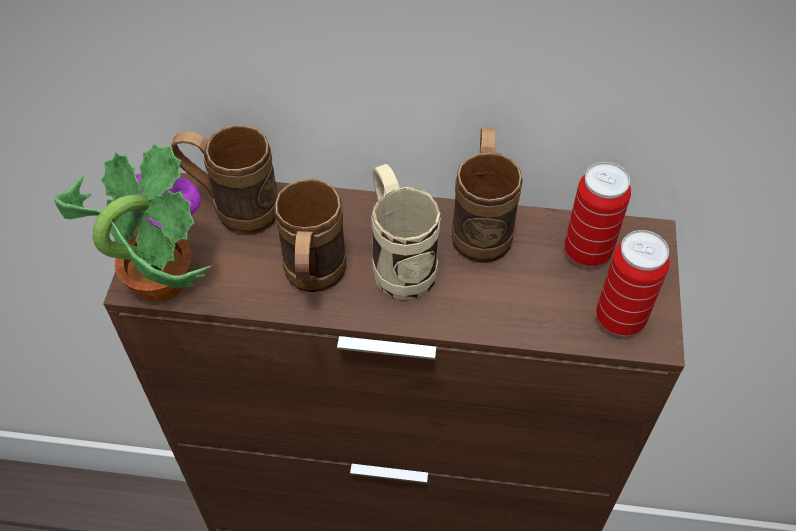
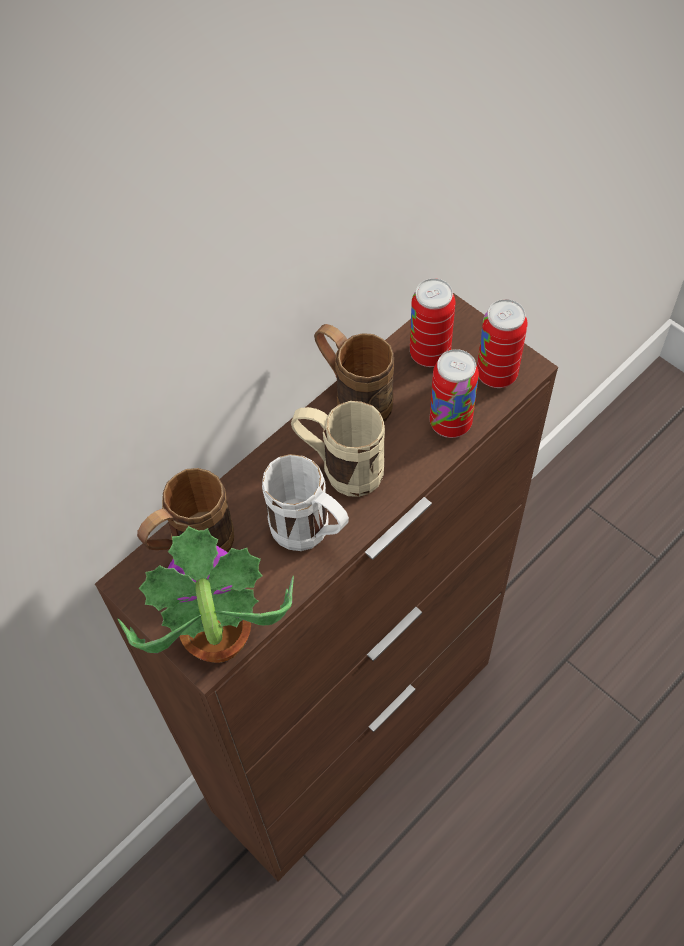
camera: 50 degrees left, 5 degrees up
brown mug [274,179,347,292] -> white mug [262,454,349,551]
none -> can [430,349,479,438]

